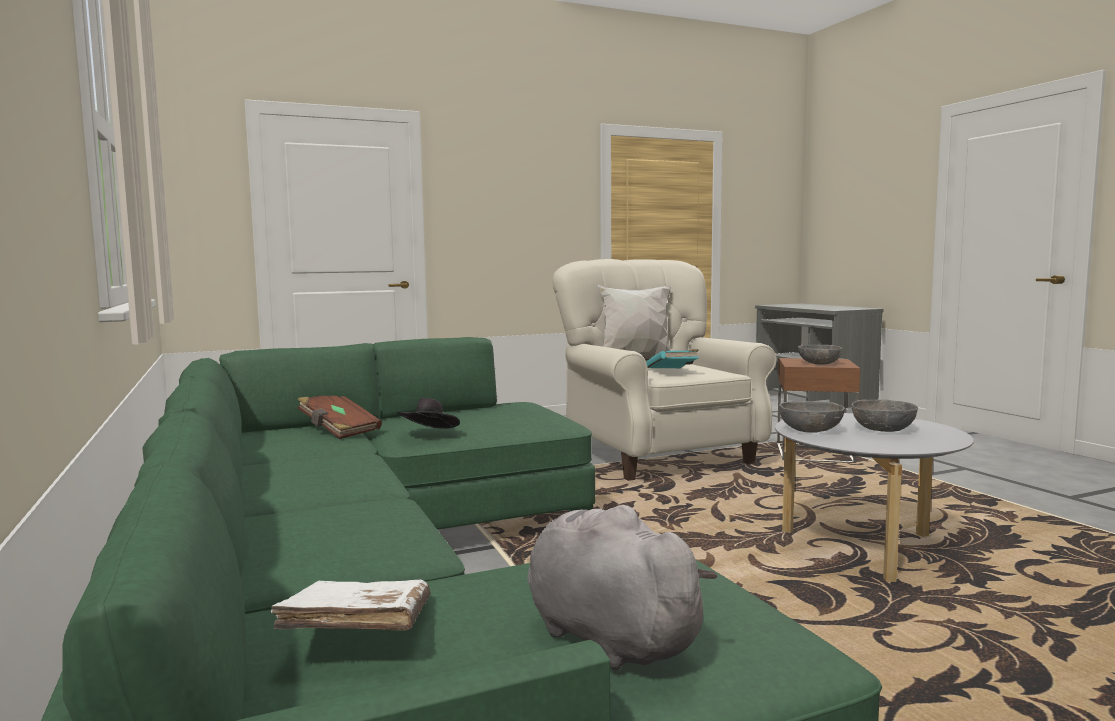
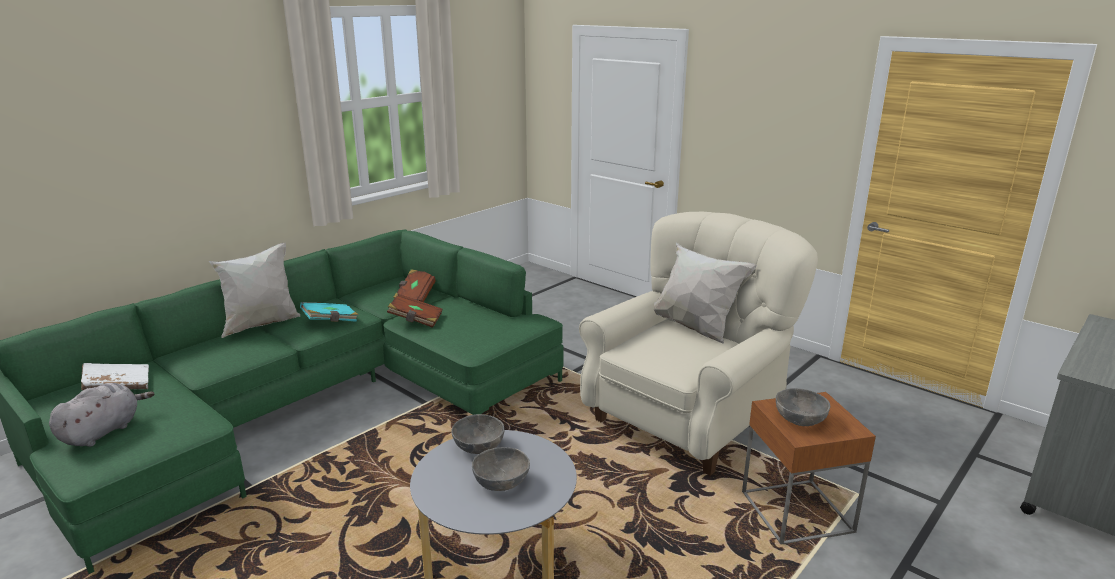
camera: 65 degrees right, 15 degrees up
black hat [397,398,460,429] -> brown book [387,294,442,328]
turquoise book [646,349,699,368] -> turquoise book moved to [300,302,358,322]
none -> white pillow [209,243,300,338]

